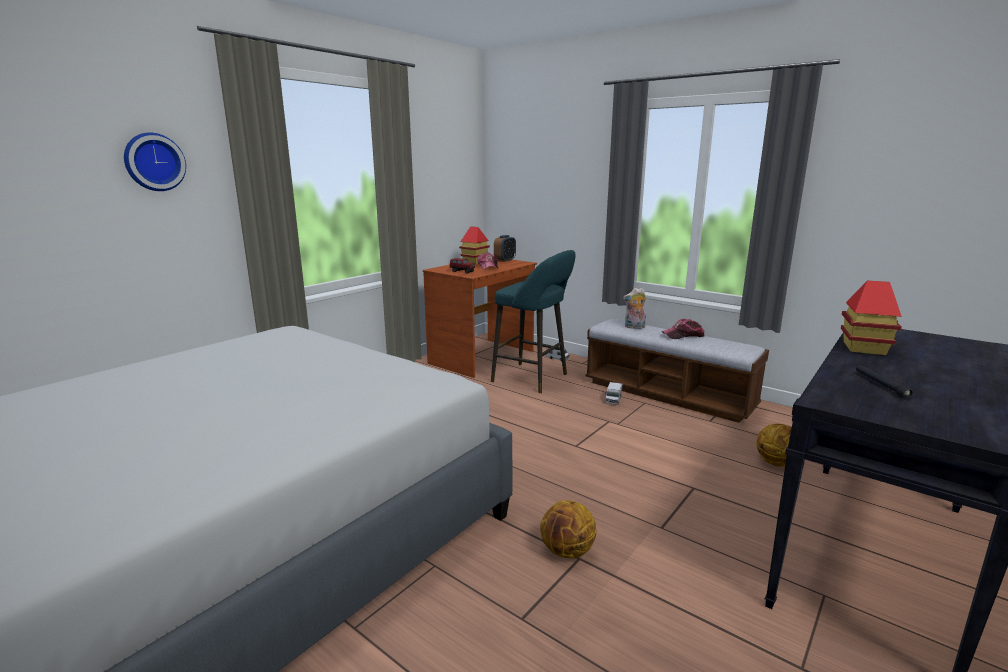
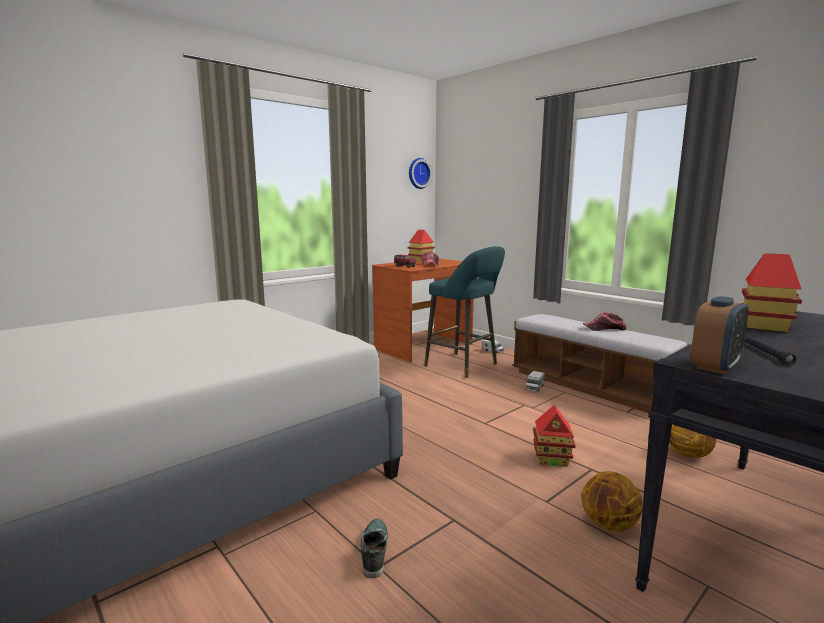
camera: 10 degrees right, 5 degrees down
wall clock [124,132,186,191] -> wall clock moved to [409,158,432,189]
alarm clock [494,235,516,262] -> alarm clock moved to [691,296,749,375]
basketball [540,500,597,558] -> basketball moved to [581,471,643,532]
plush toy [623,288,646,329] -> none
none -> shoe [361,519,388,578]
none -> toy house [533,405,576,466]

